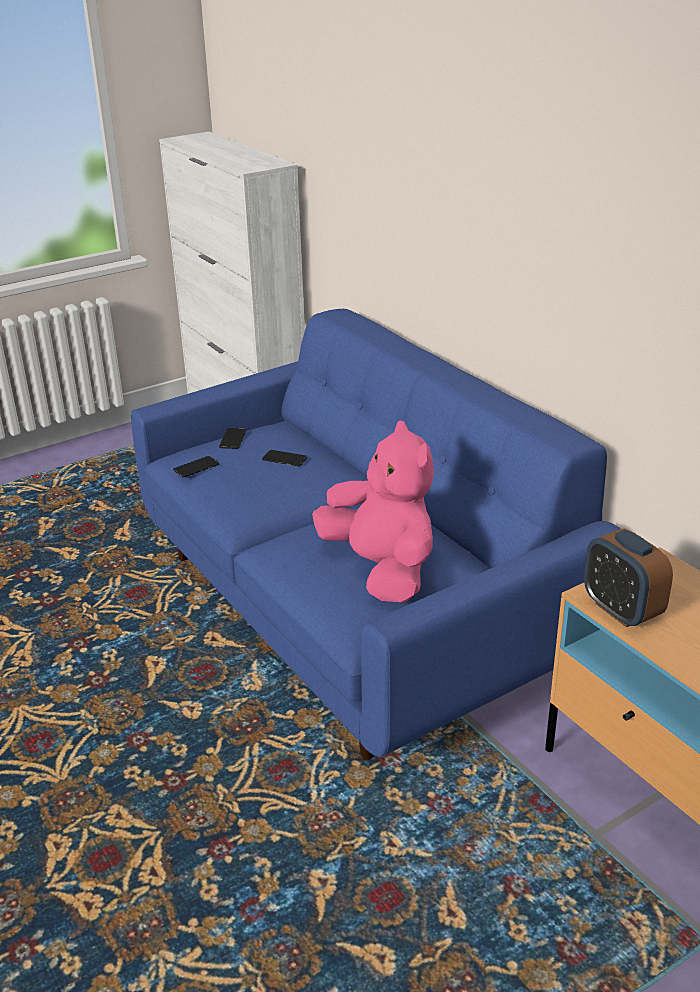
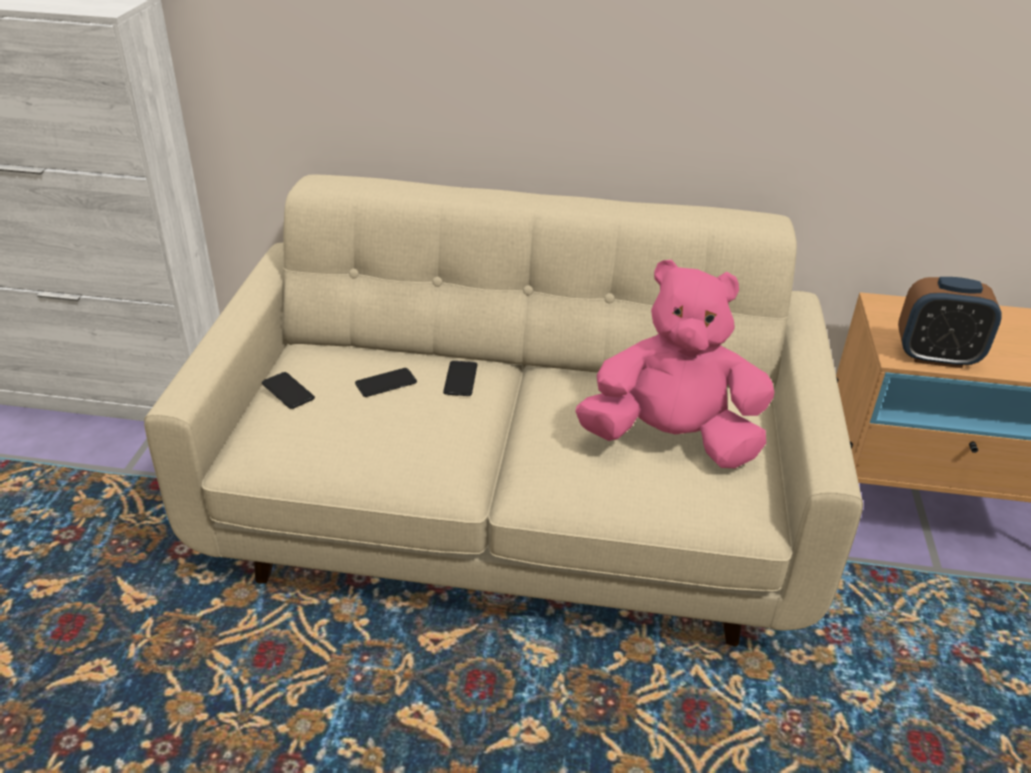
camera: 50 degrees left, 5 degrees up
blue sofa [131,309,621,760] -> beige sofa [144,174,863,646]
phone [173,456,219,478] -> phone moved to [443,361,478,396]

